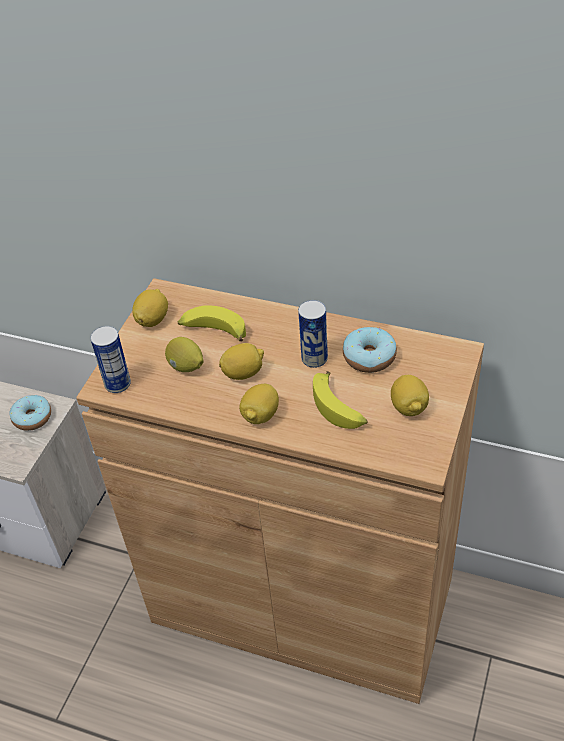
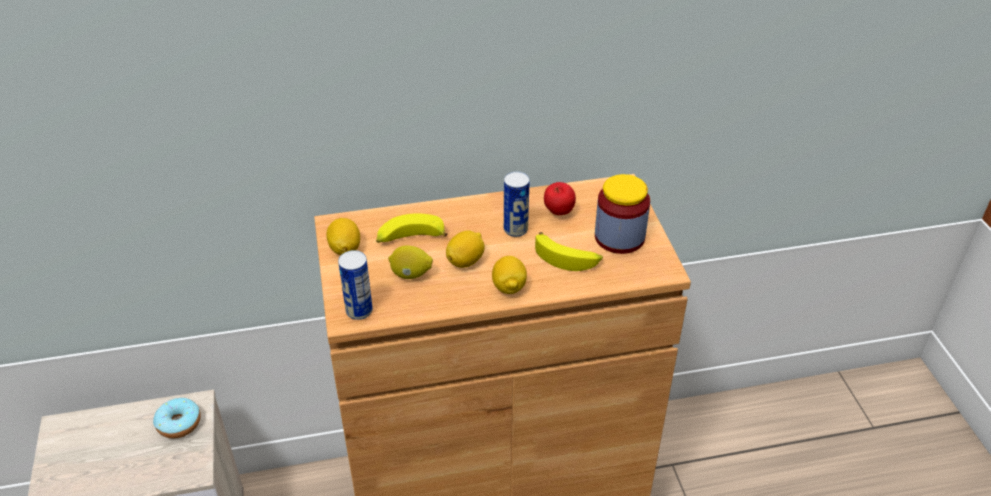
camera: 35 degrees left, 5 degrees down
donut [343,327,397,373] -> apple [544,182,576,215]
lemon [391,375,429,416] -> jar [595,174,650,254]

